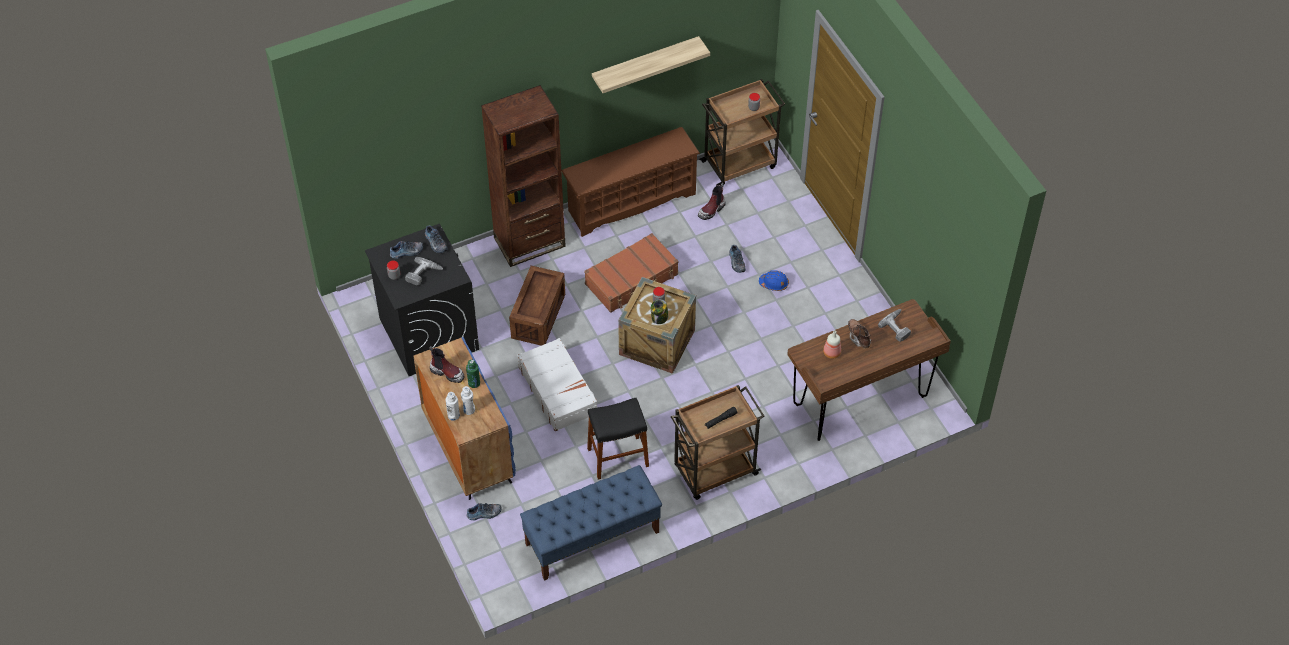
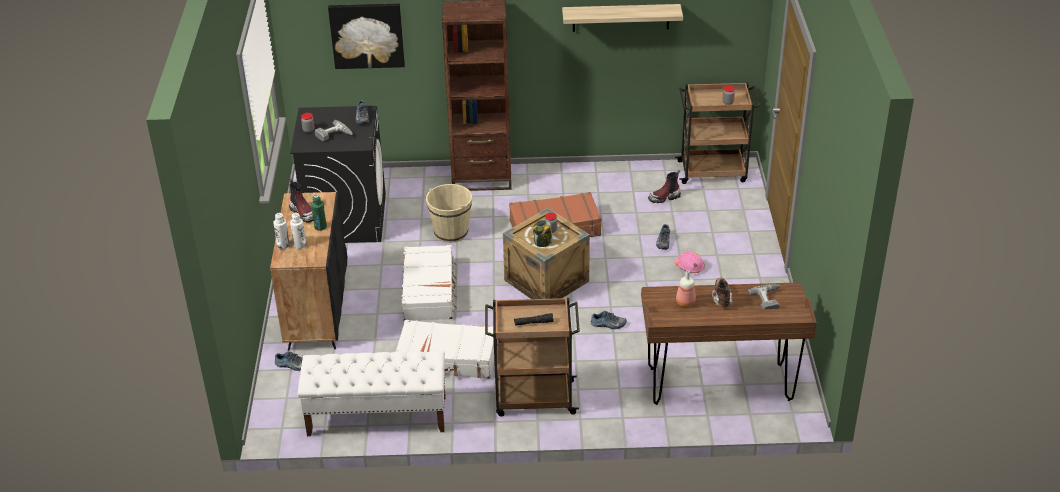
camera: 25 degrees right, 15 degrees down
shoe [390,241,423,259] -> shoe moved to [591,311,627,329]
blue cabinet [413,337,516,500] -> black cabinet [270,192,347,351]
crate [509,265,565,346] -> beige bucket [426,184,472,243]
blue bench [520,465,662,581] -> white bench [298,351,446,436]
brown shoe rack [562,127,700,237] -> none
black stool [587,398,649,480] -> white suitcase [395,320,494,379]
blue hard hat [759,270,789,291] -> pink hard hat [674,251,705,273]
none -> picture [328,4,405,69]

